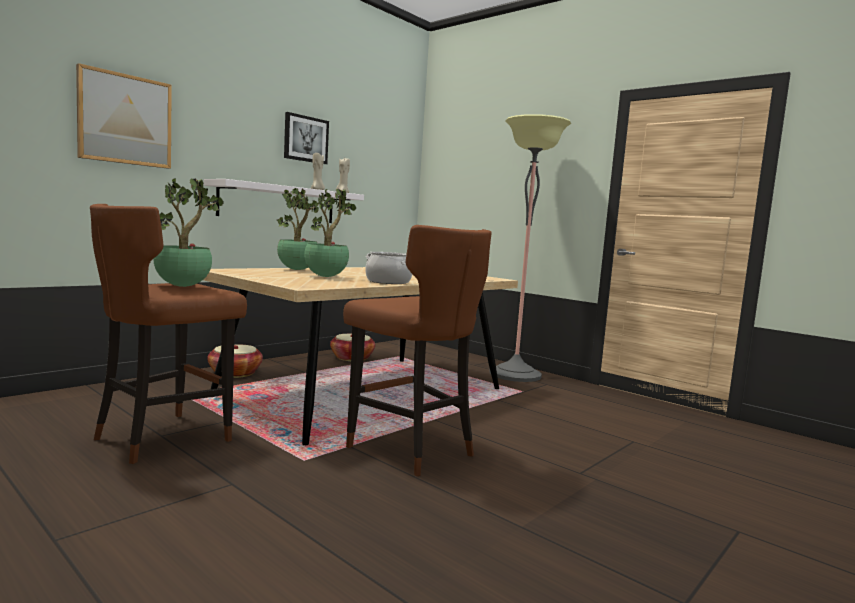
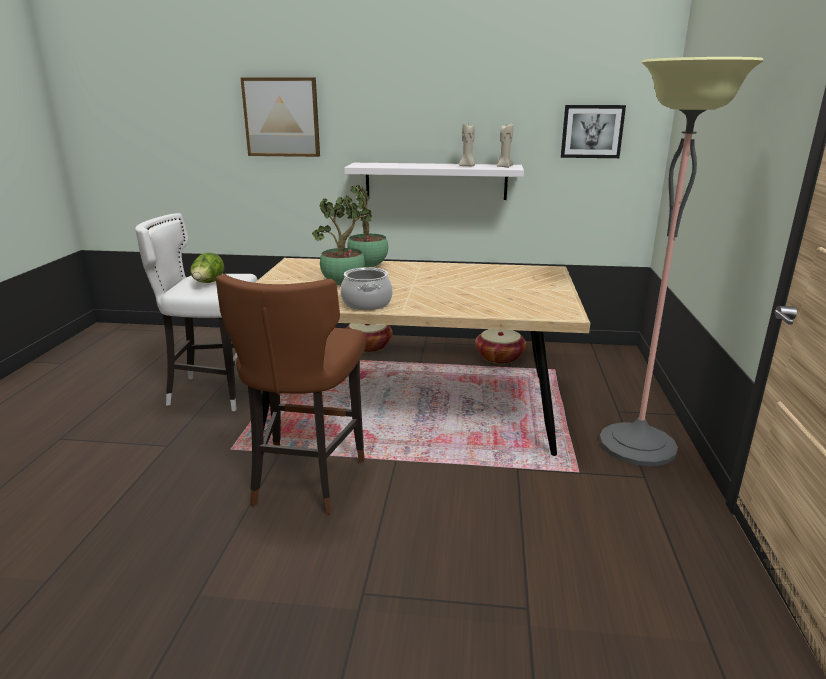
camera: 55 degrees right, 15 degrees up
brown stool [90,204,247,464] -> white stool [135,213,257,411]
potted plant [153,178,224,287] -> lettuce [190,253,224,283]
picture [284,112,329,164] -> picture moved to [561,105,626,158]

